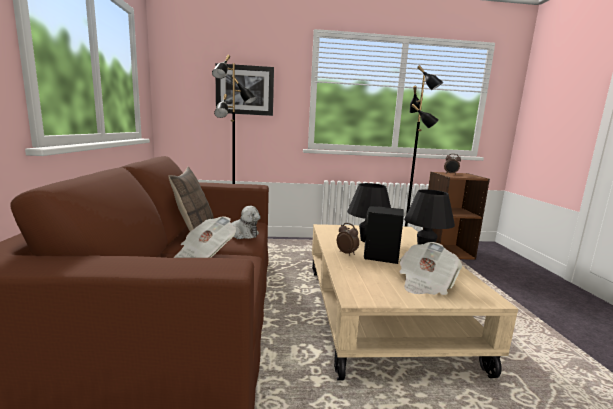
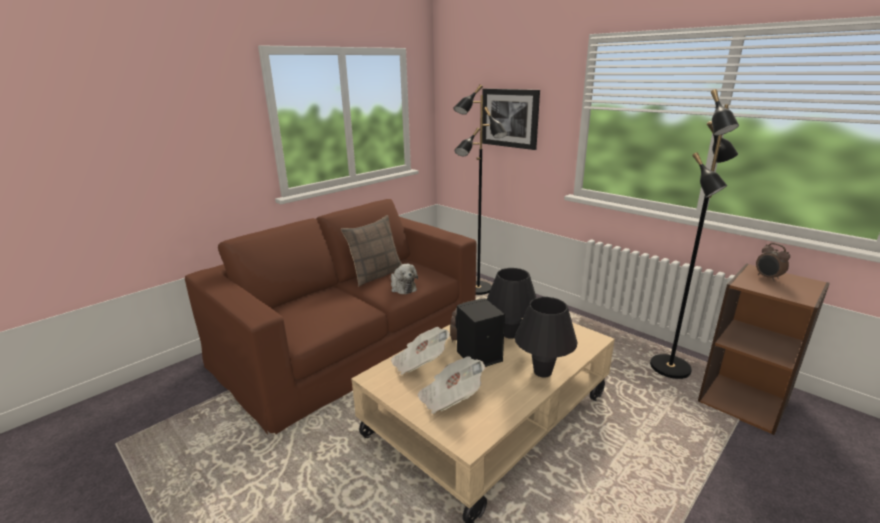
camera: 50 degrees right, 10 degrees up
newspaper [174,216,236,258] -> newspaper moved to [391,327,450,375]

